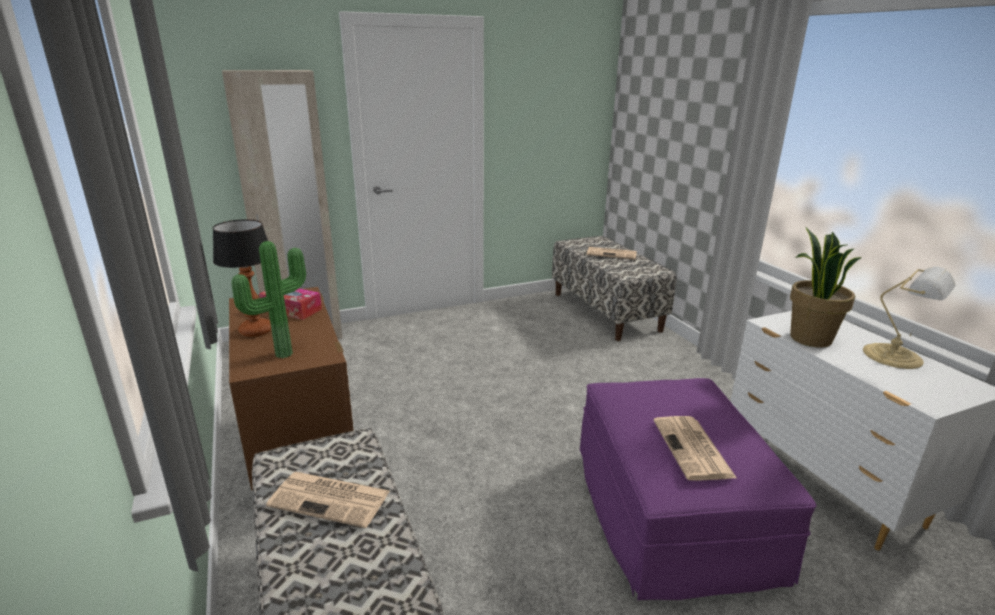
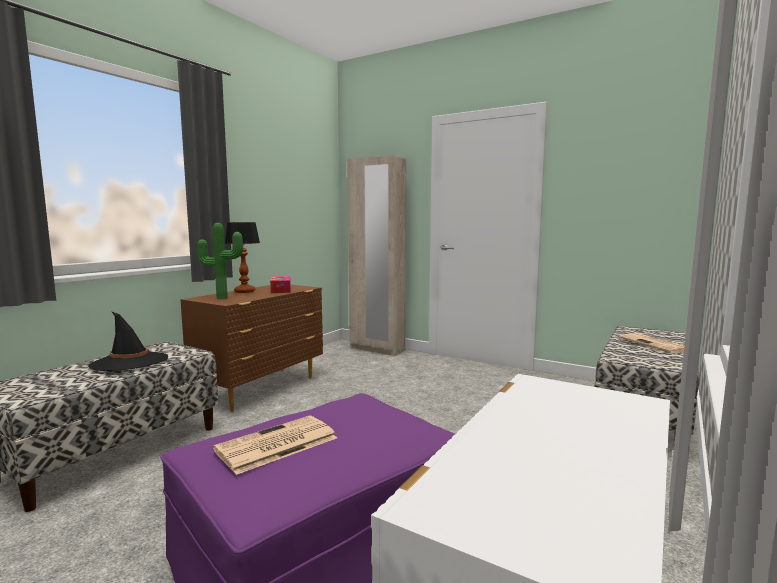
camera: 55 degrees right, 15 degrees down
newspaper [266,472,390,528] -> black hat [88,311,168,371]
potted plant [790,227,862,348] -> none
table lamp [863,266,956,369] -> none

